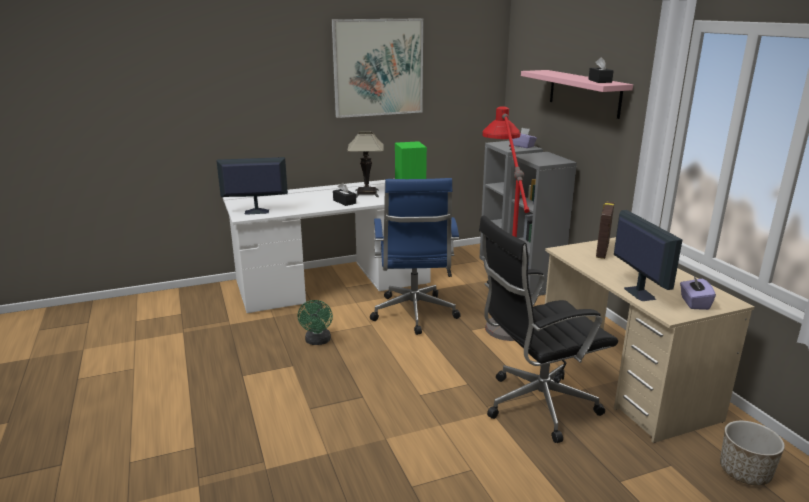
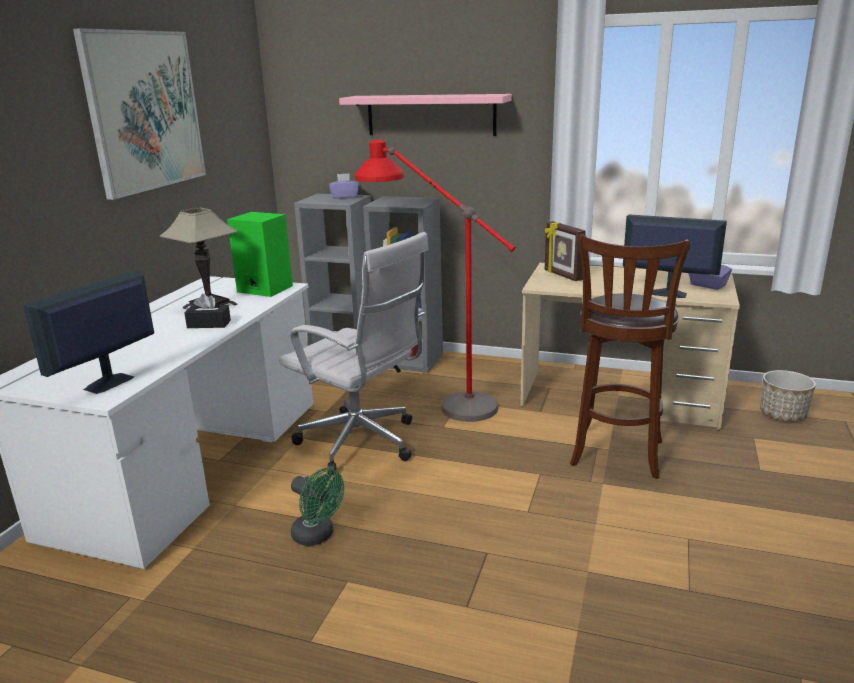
camera: 50 degrees left, 0 degrees up
blue office chair [370,178,461,335] -> white office chair [279,232,429,475]
black office chair [479,215,618,443] -> brown stool [570,234,690,479]
black tissue box [588,57,614,83] -> none

